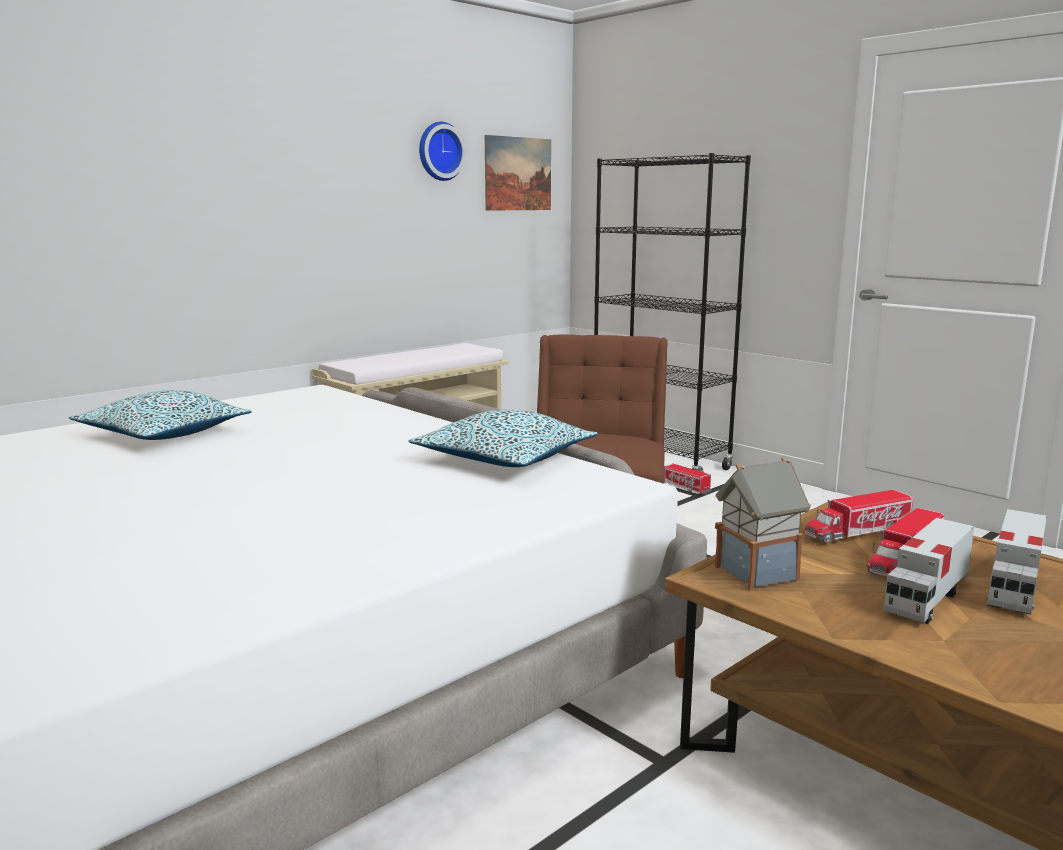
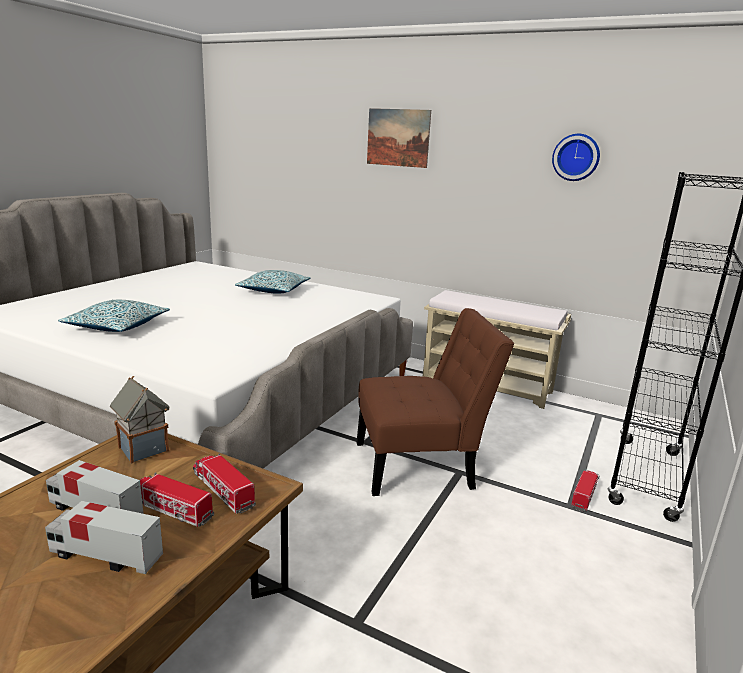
camera: 70 degrees right, 5 degrees up
pillow [408,409,598,467] -> pillow moved to [58,300,170,332]
picture [485,135,551,211] -> picture moved to [367,108,431,168]

